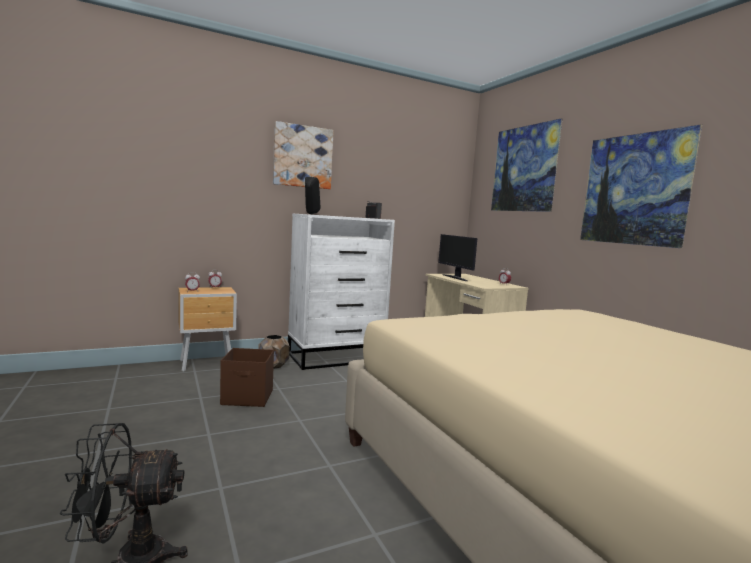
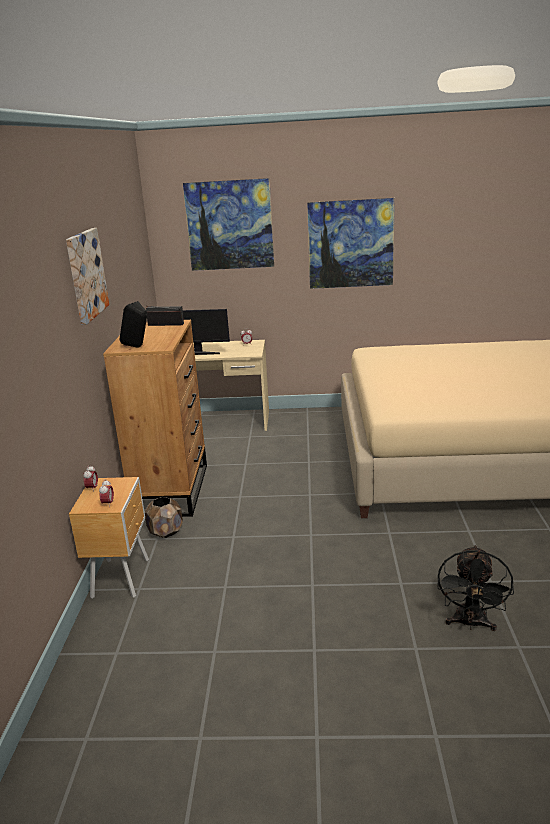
camera: 60 degrees left, 15 degrees up
brown storage box [220,348,274,407] -> none
white dresser [288,214,395,370] -> brown dresser [103,320,207,517]

